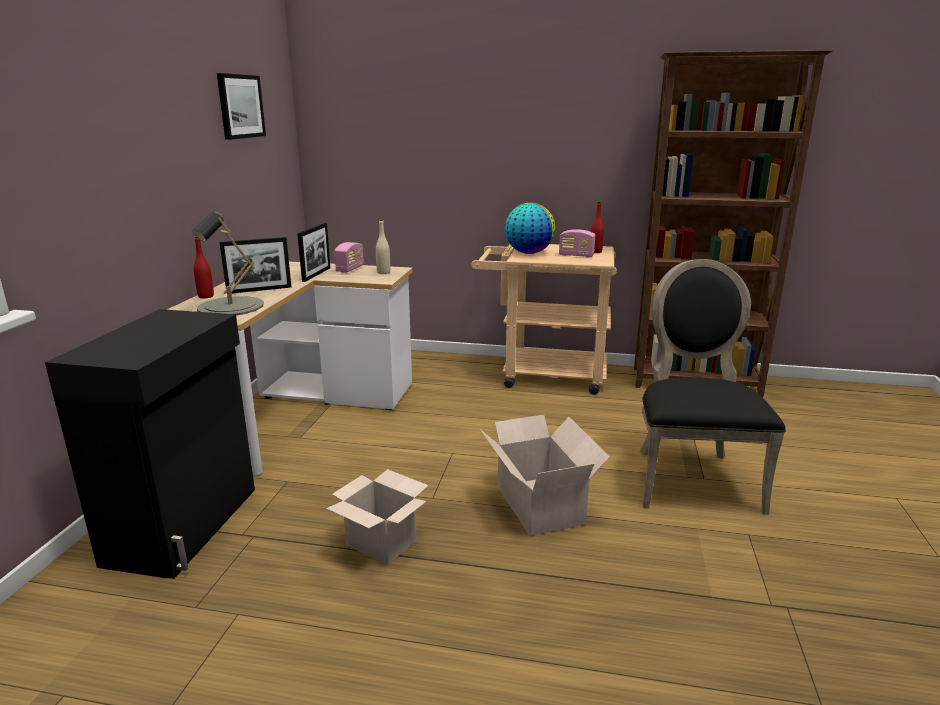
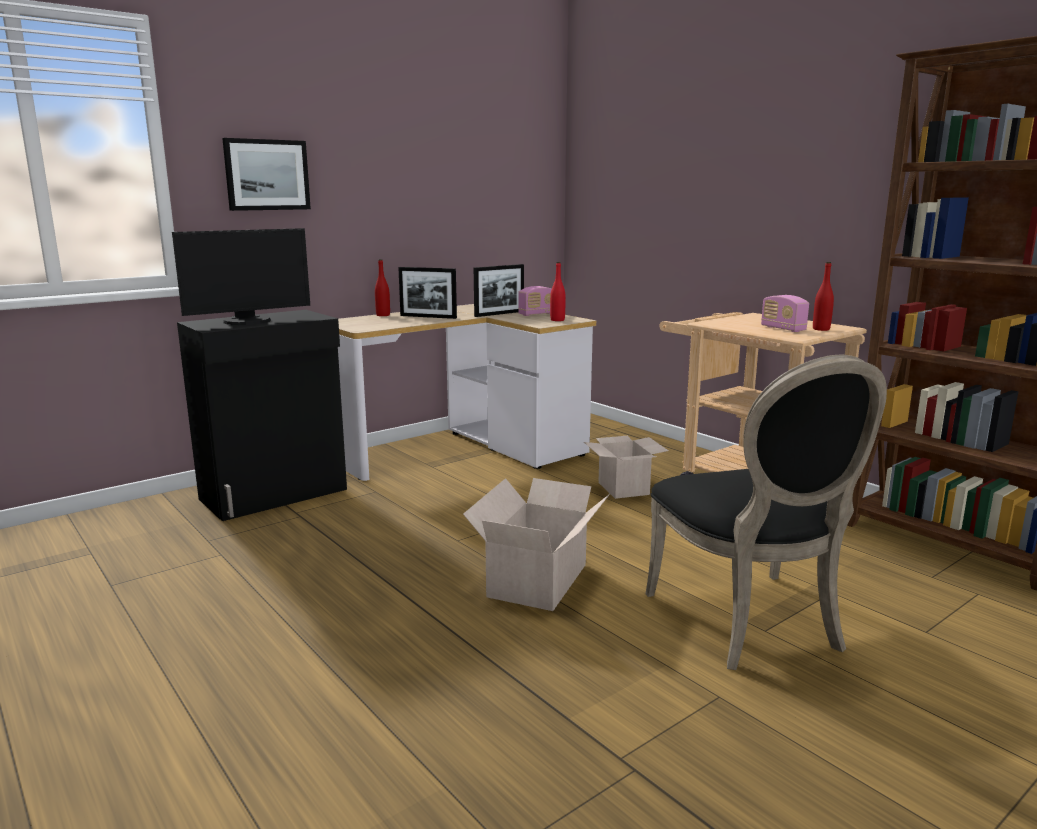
camera: 40 degrees right, 5 degrees down
grey table lamp [193,211,264,315] -> none
picture [217,73,266,140] -> picture moved to [222,138,311,211]
cardboard box [326,469,428,565] -> cardboard box moved to [584,436,669,499]
beige bottle [376,219,390,274] -> red bottle [550,262,566,321]
globe [505,203,555,254] -> none
black chair [639,259,786,515] -> black chair turned 120 degrees clockwise [645,355,887,670]
none -> monitor [172,228,310,325]

